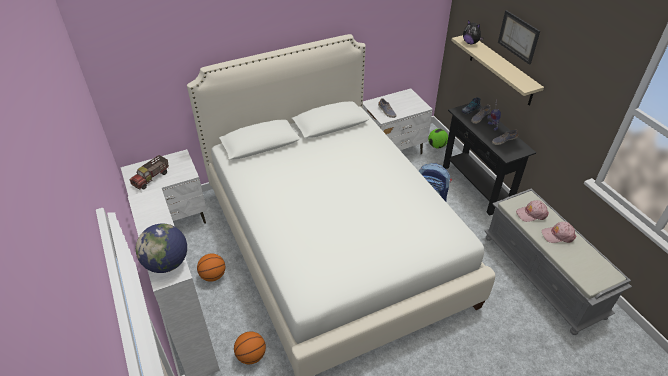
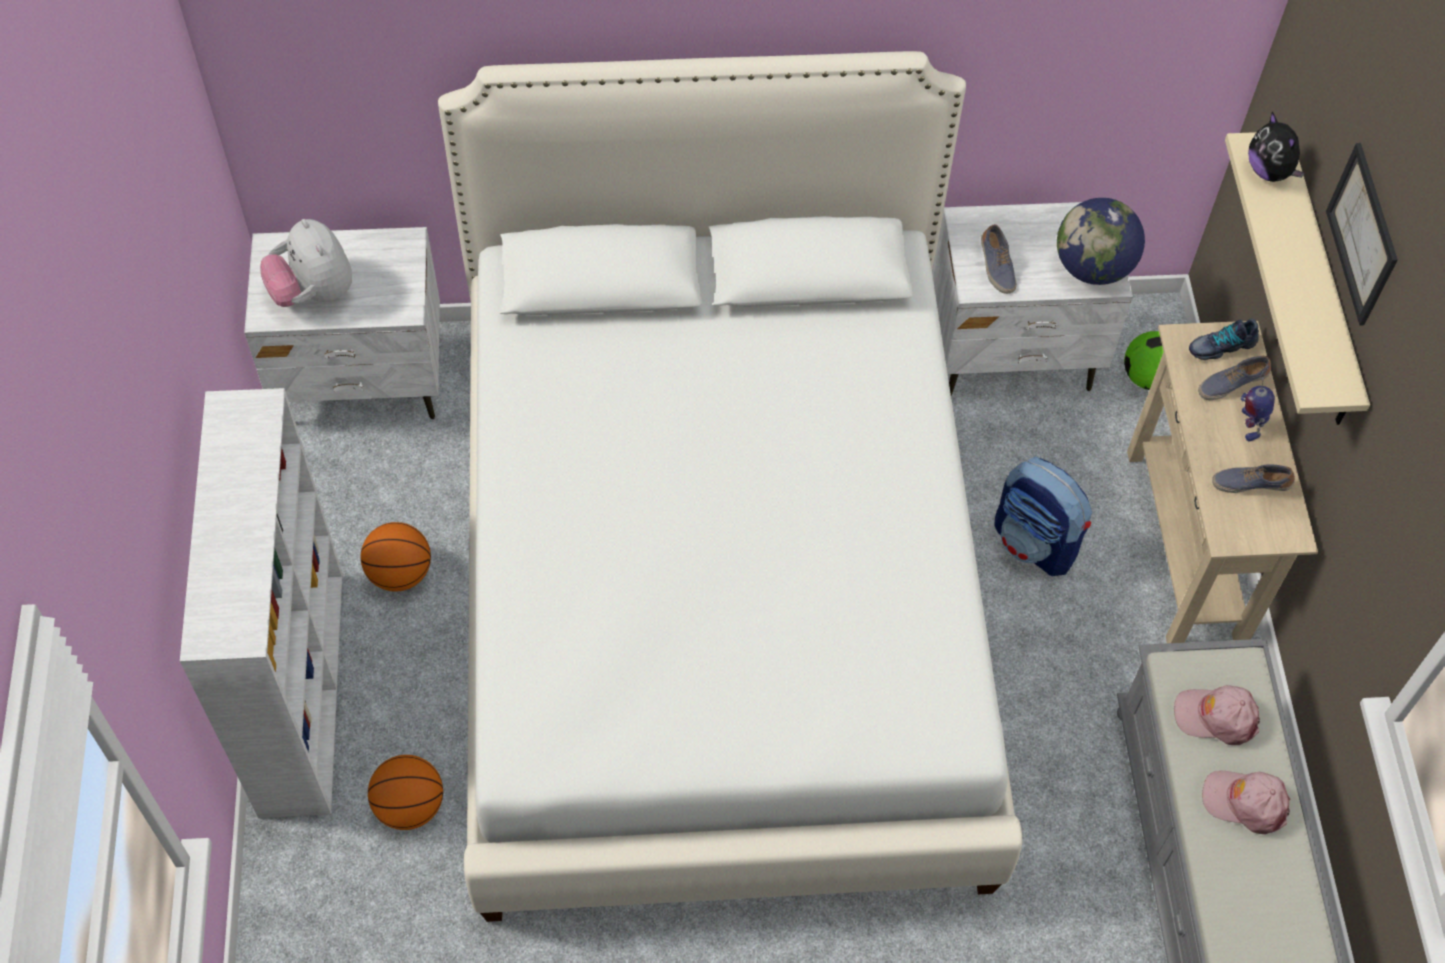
camera: 20 degrees right, 15 degrees up
toy truck [130,155,169,189] -> plush toy [260,219,352,307]
globe [136,223,187,273] -> globe moved to [1057,198,1145,285]
black console table [443,104,536,216] -> beige console table [1127,321,1318,643]

